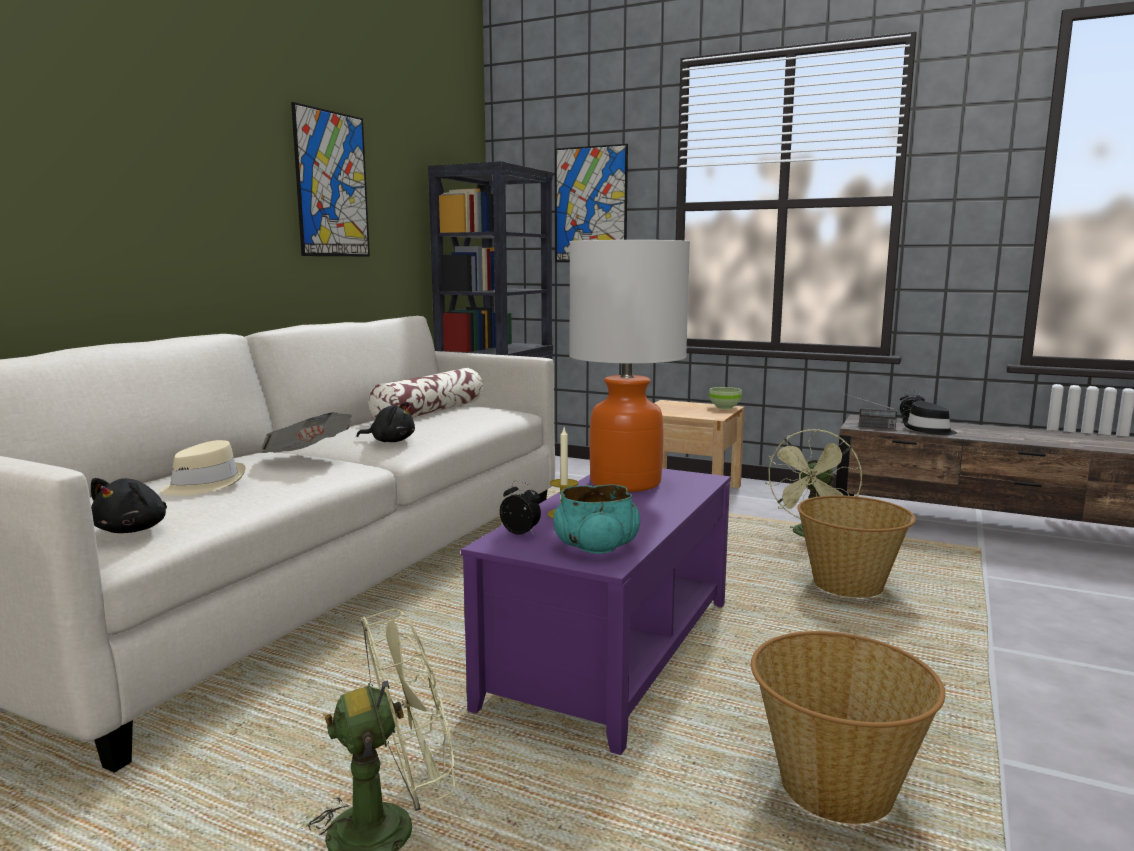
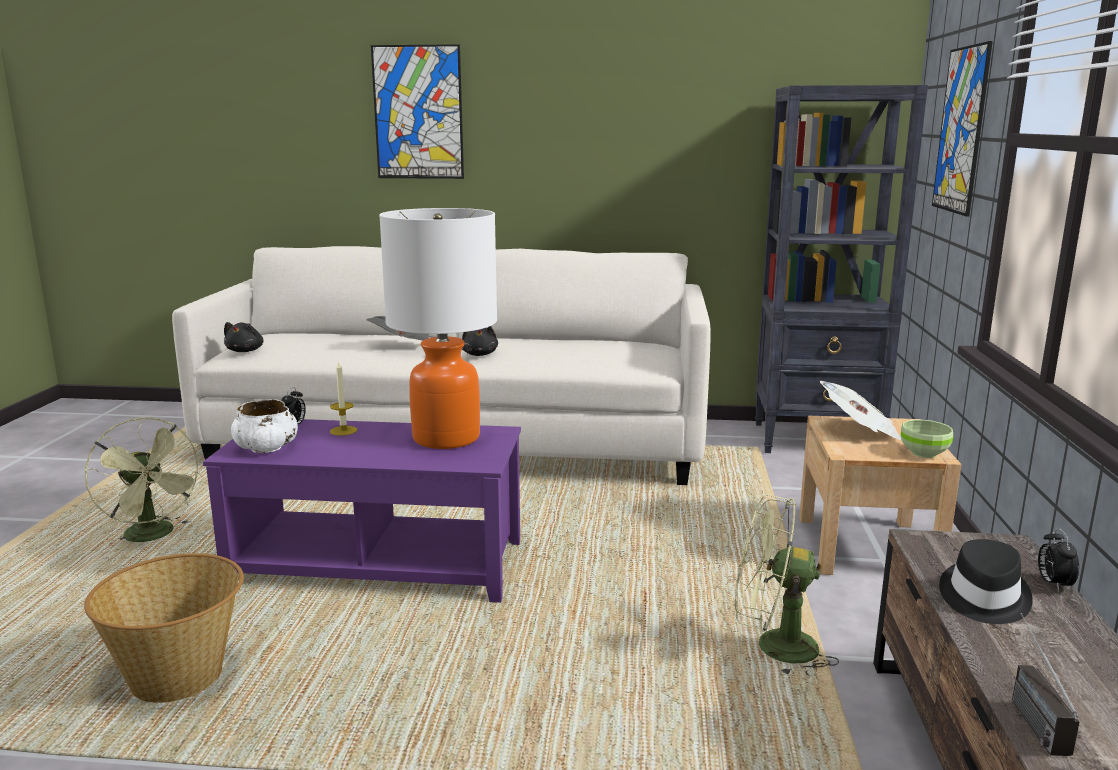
camera: 70 degrees right, 5 degrees up
black plush toy [91,478,167,533] -> black plush toy turned 75 degrees counterclockwise [224,322,264,352]
beige hat [160,440,245,495] -> none
picture [291,102,370,256] -> picture moved to [371,44,464,179]
pillow [368,368,483,418] -> none
turquoise bowl [553,484,640,554] -> white bowl [231,399,298,453]
basket [797,495,916,598] -> none
radio [845,394,897,429] -> radio moved to [1012,613,1079,756]
none -> newspaper [820,381,902,441]

